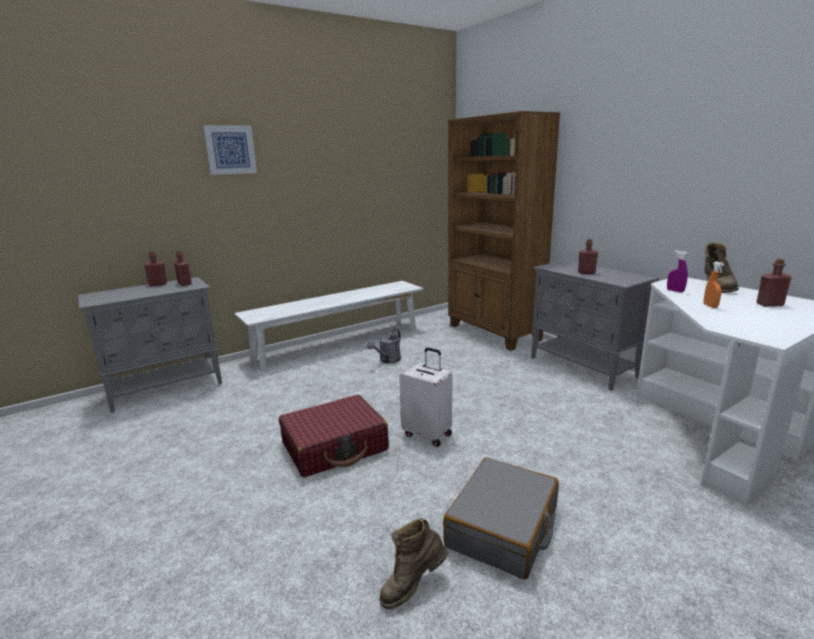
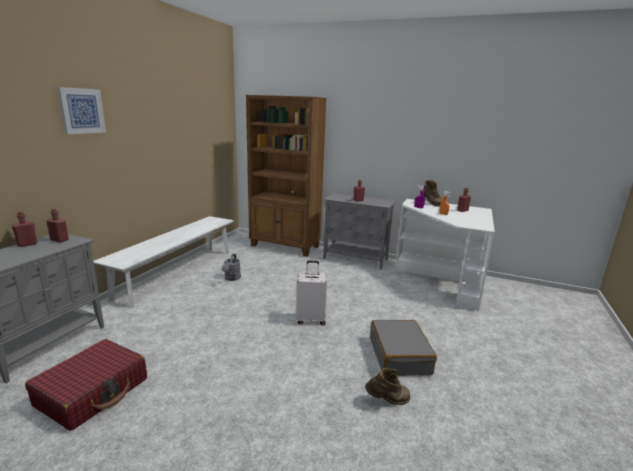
camera: 35 degrees left, 0 degrees up
red suitcase [279,395,389,477] -> red suitcase moved to [25,339,147,431]
brown boot [379,518,448,609] -> brown boot turned 120 degrees counterclockwise [365,368,410,405]

